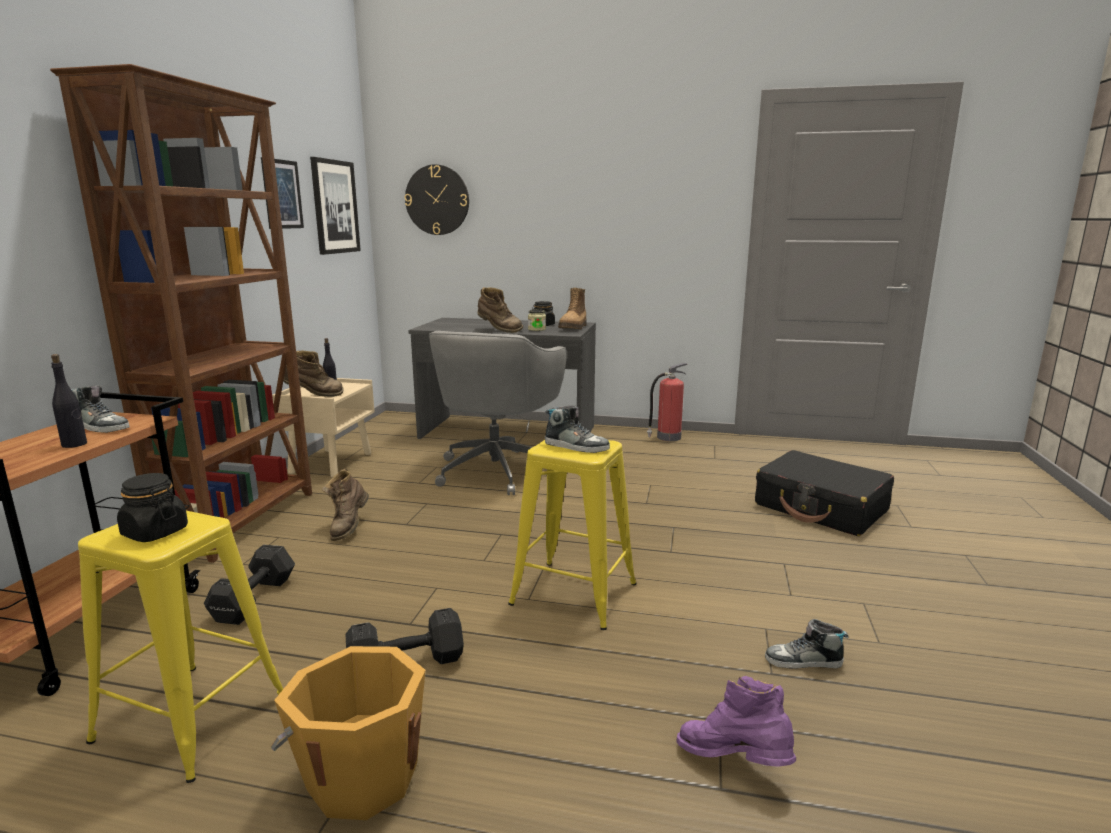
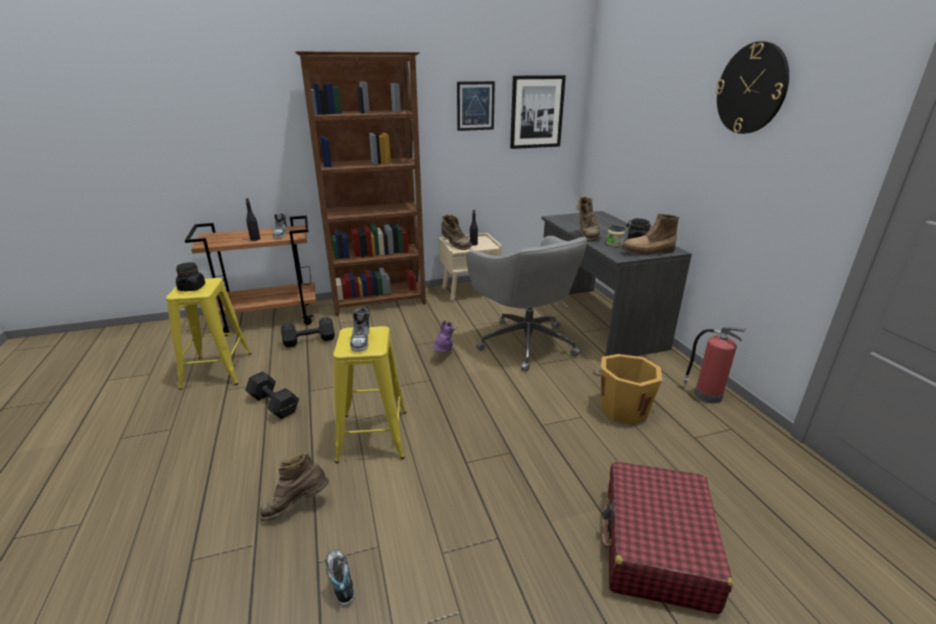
camera: 60 degrees right, 10 degrees up
orange bucket [270,646,426,820] -> orange bucket moved to [593,354,667,424]
brown boot [322,469,369,541] -> brown boot moved to [260,452,329,522]
wall clock [405,164,469,235] -> wall clock moved to [716,41,789,134]
grey office chair [429,331,567,495] -> grey office chair turned 105 degrees counterclockwise [467,236,588,372]
purple boot [676,676,796,767] -> purple boot moved to [432,320,459,353]
black suitcase [755,450,894,536] -> red suitcase [601,461,733,614]

